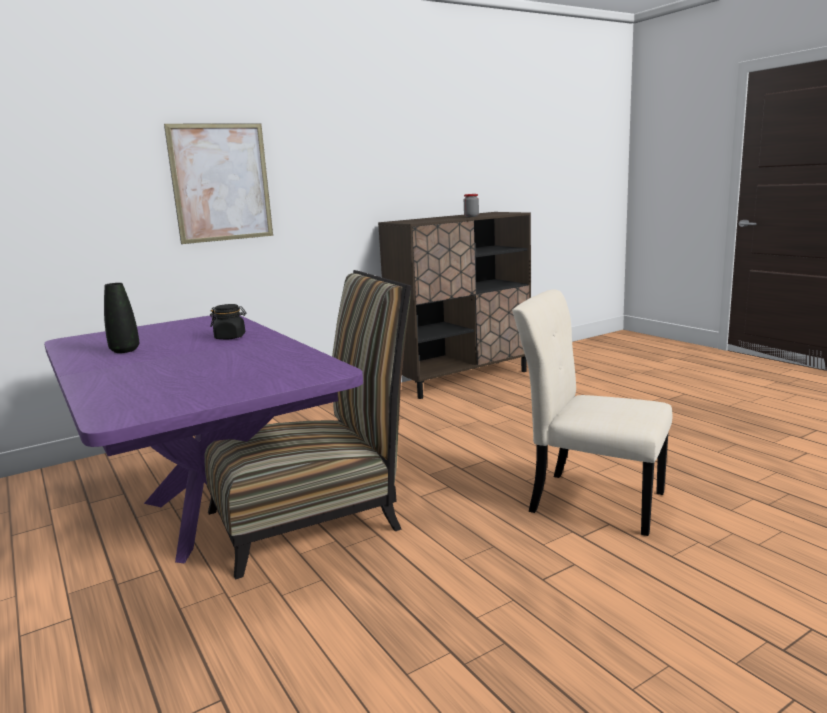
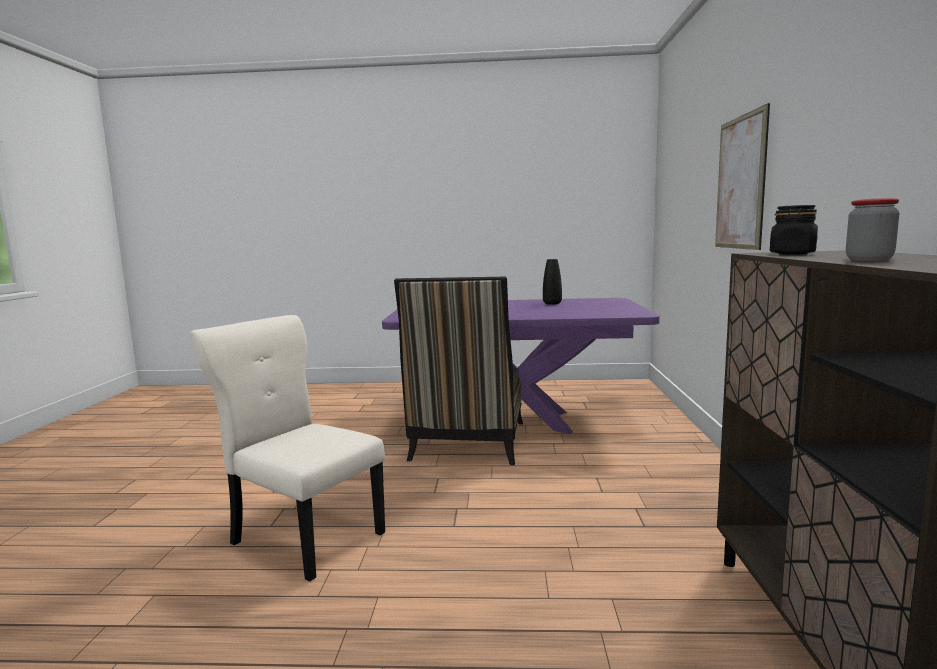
camera: 125 degrees right, 5 degrees down
black jar [210,304,246,340] -> black jar moved to [770,205,818,255]
beige chair [512,290,672,536] -> beige chair turned 120 degrees counterclockwise [190,315,385,581]

